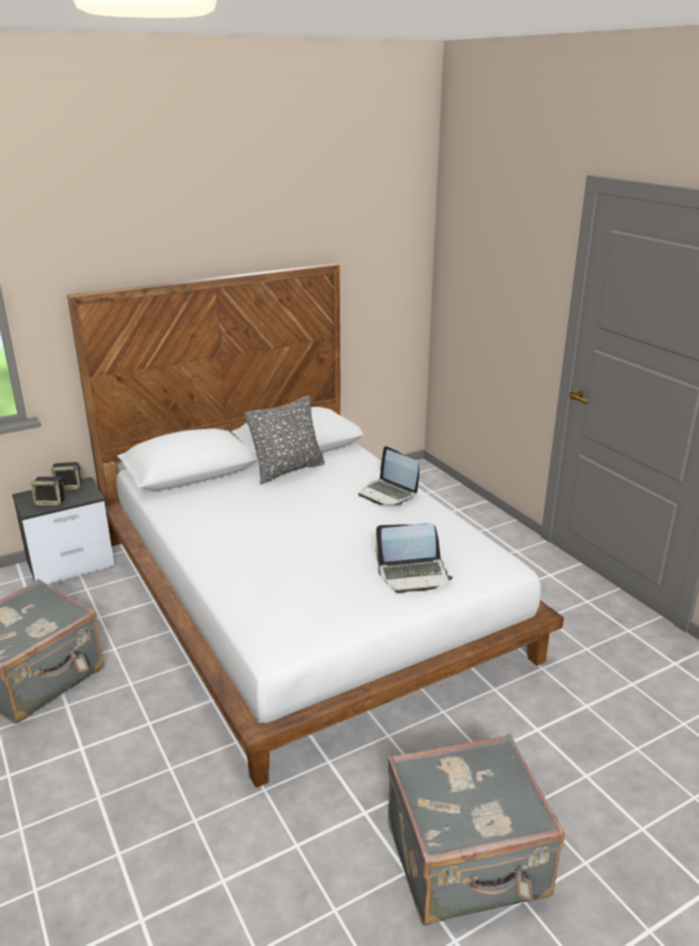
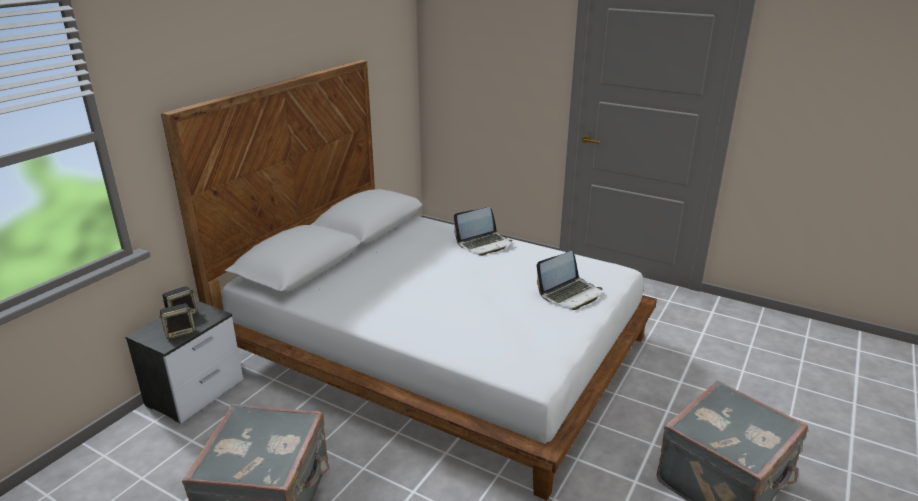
camera: 30 degrees left, 0 degrees up
grey pillow [245,395,325,484] -> none
laptop [359,446,419,505] -> laptop turned 45 degrees counterclockwise [454,207,512,256]

